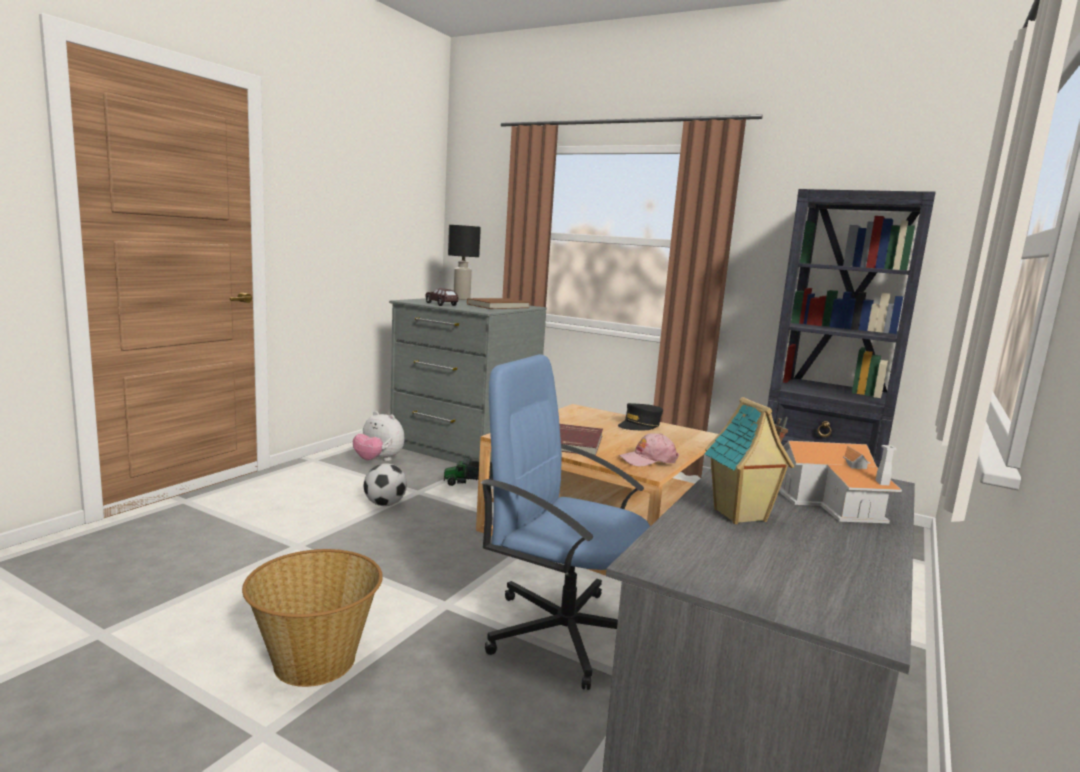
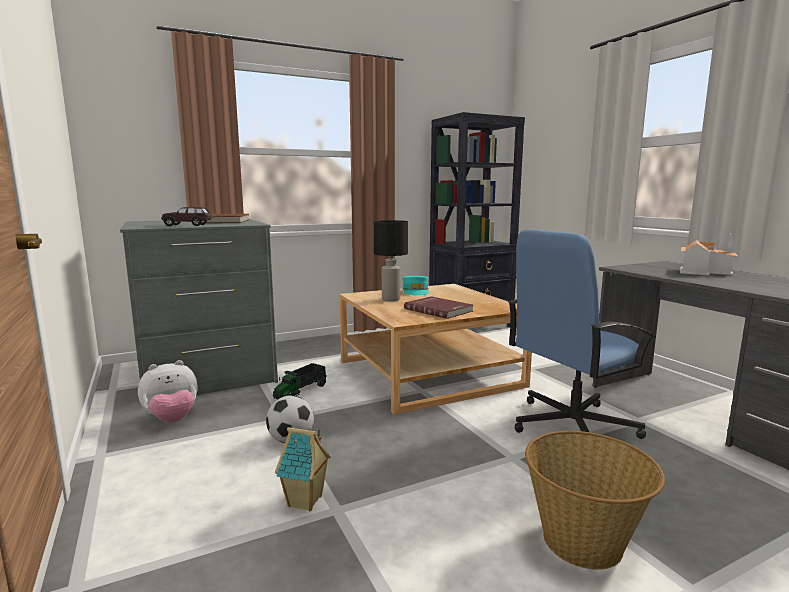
camera: 55 degrees left, 0 degrees up
black table lamp [448,225,481,300] -> black table lamp moved to [374,220,408,301]
black cap [618,403,663,430] -> turquoise cap [403,276,429,296]
pink cap [619,433,679,467] -> none
toy house [704,397,794,524] -> toy house moved to [275,427,331,511]

